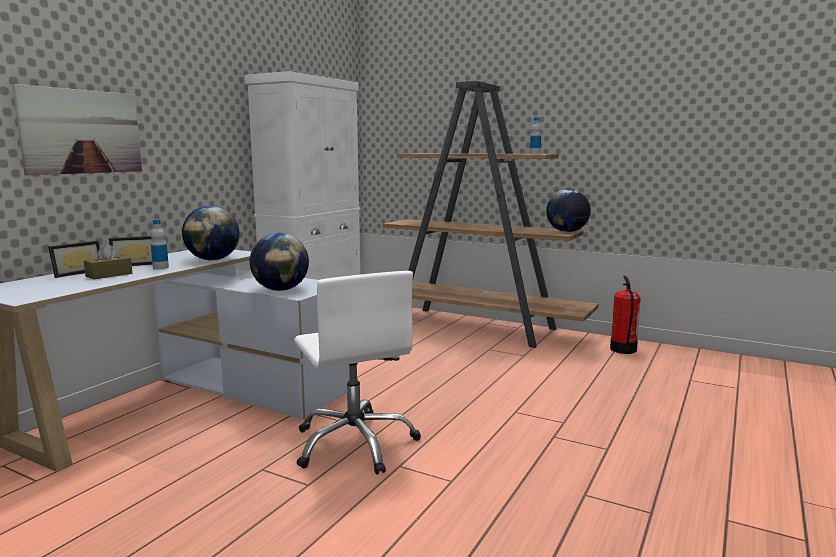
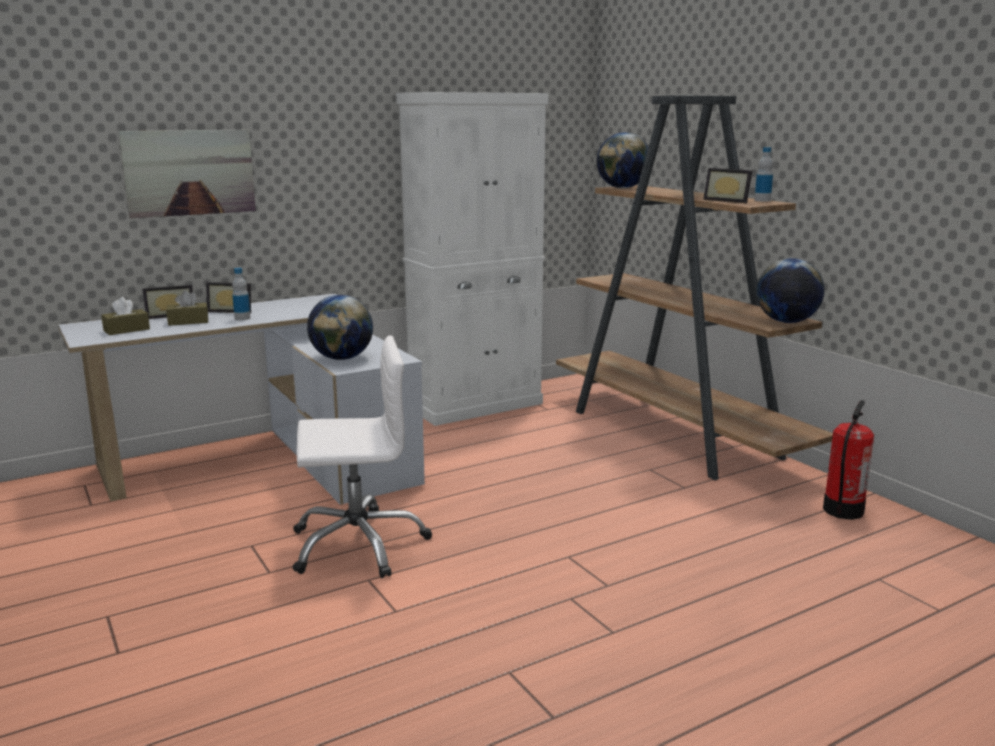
camera: 30 degrees right, 5 degrees up
globe [182,206,240,261] -> globe moved to [596,132,648,188]
white office chair [294,271,421,474] -> white office chair turned 105 degrees counterclockwise [293,335,432,578]
none -> brown tissue box [101,297,150,335]
none -> picture frame [703,168,752,203]

